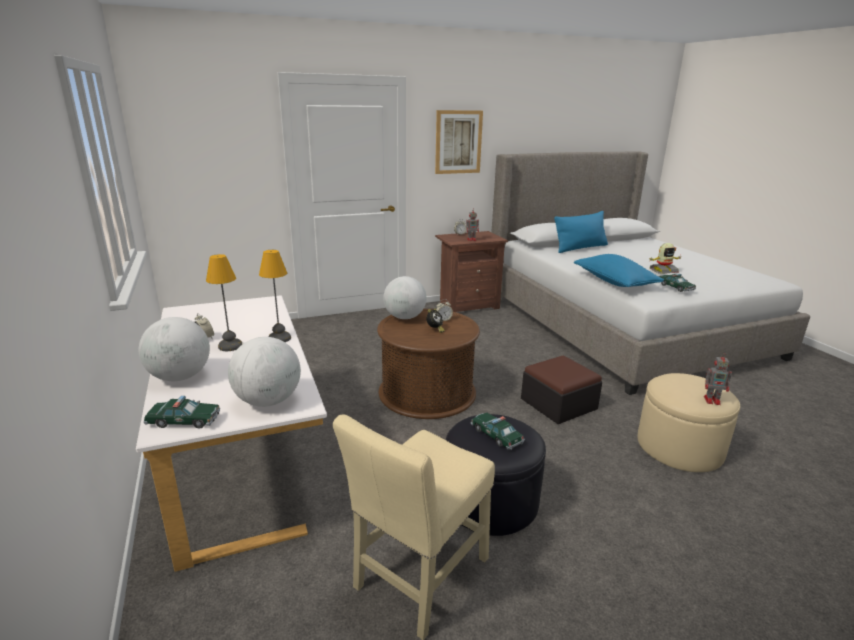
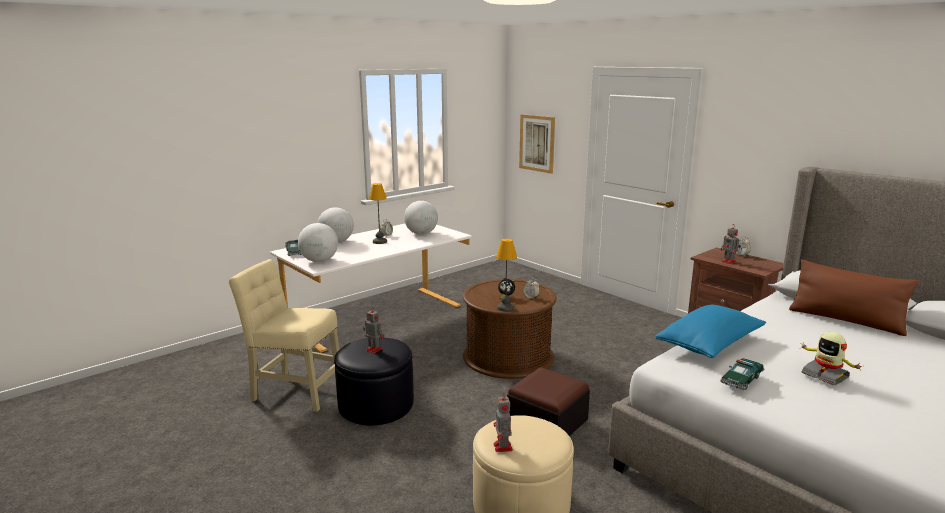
camera: 70 degrees right, 5 degrees down
table lamp [259,250,291,342] -> table lamp moved to [496,239,517,311]
globe [383,276,427,319] -> globe moved to [404,201,438,235]
picture [435,110,483,174] -> picture moved to [519,114,555,174]
toy car [471,413,525,450] -> toy robot [363,307,384,353]
blue pillow [554,211,608,253] -> brown pillow [789,259,919,336]

